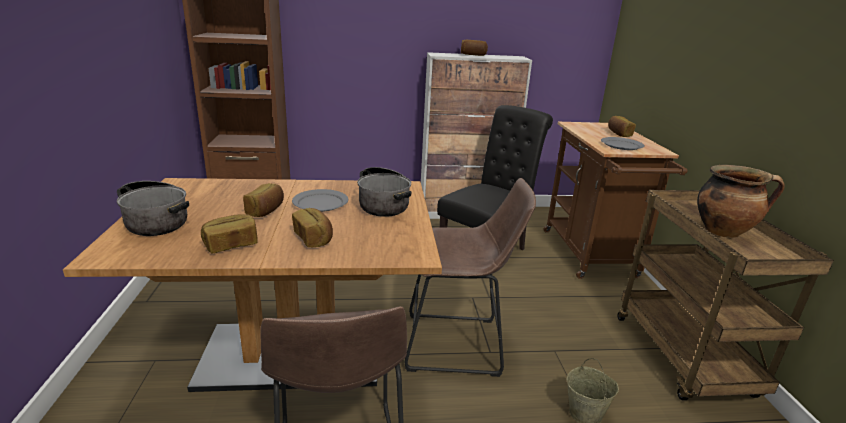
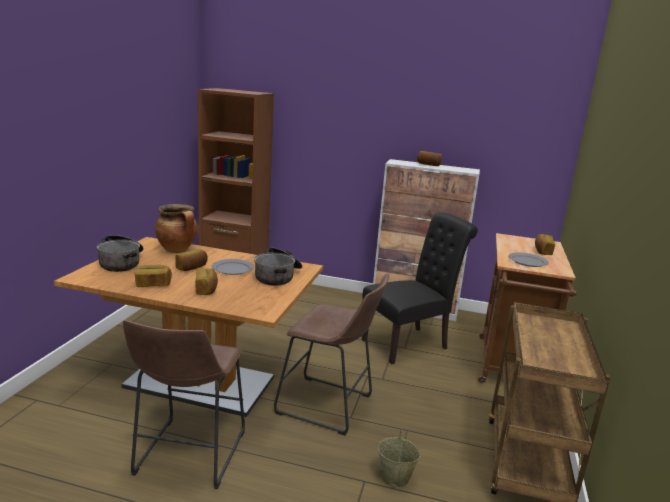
camera: 20 degrees right, 5 degrees down
cooking pot [697,165,785,238] -> cooking pot moved to [155,204,198,253]

